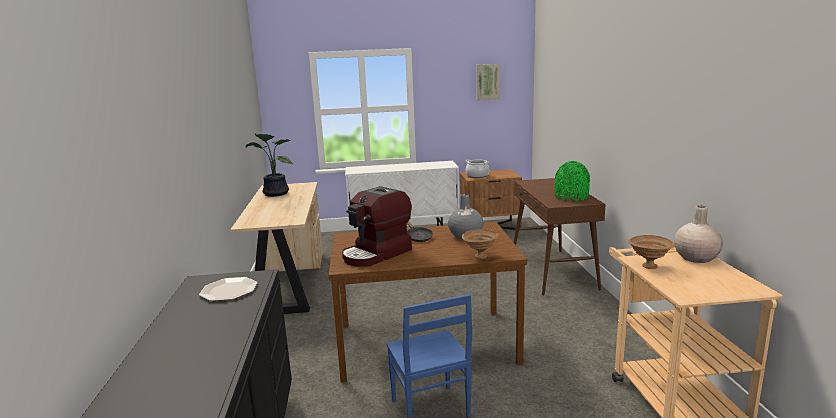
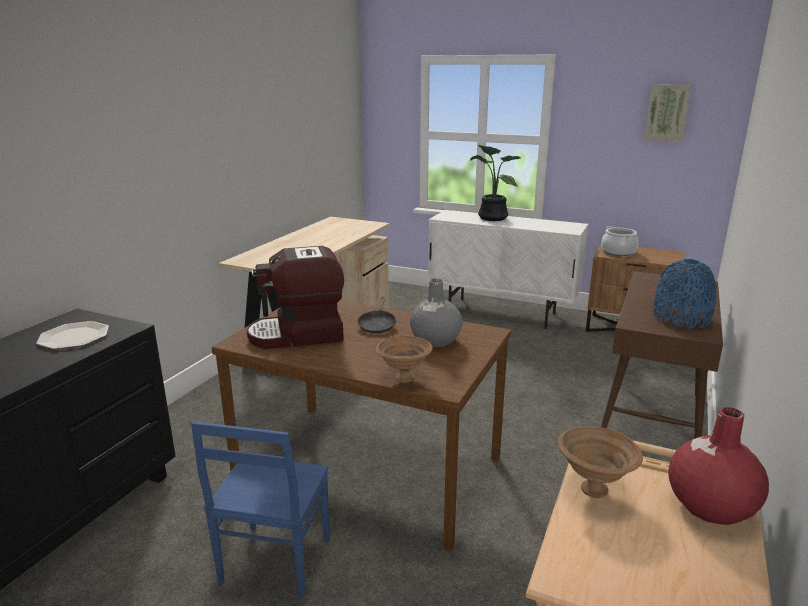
camera: 30 degrees right, 5 degrees up
potted plant [246,133,293,197] -> potted plant moved to [470,145,521,221]
green vase [555,161,590,201] -> blue vase [653,259,717,329]
beige vase [674,205,723,263] -> red vase [668,407,769,525]

